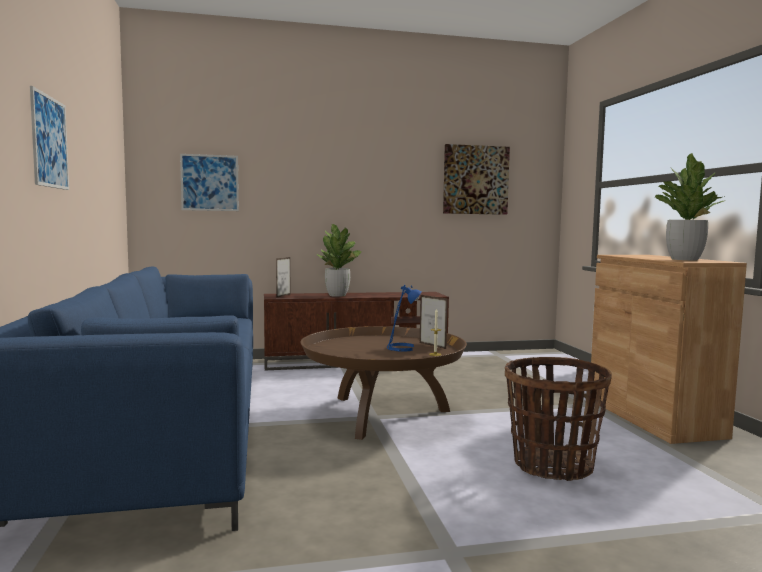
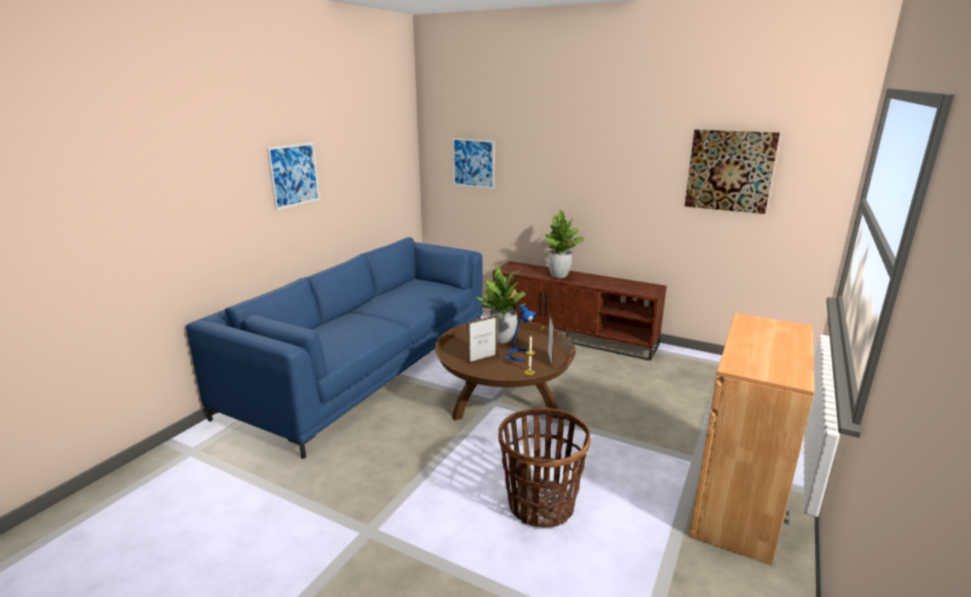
camera: 40 degrees right, 15 degrees up
picture frame [276,257,291,298] -> picture frame moved to [468,315,497,364]
potted plant [654,153,727,260] -> potted plant moved to [476,266,526,343]

